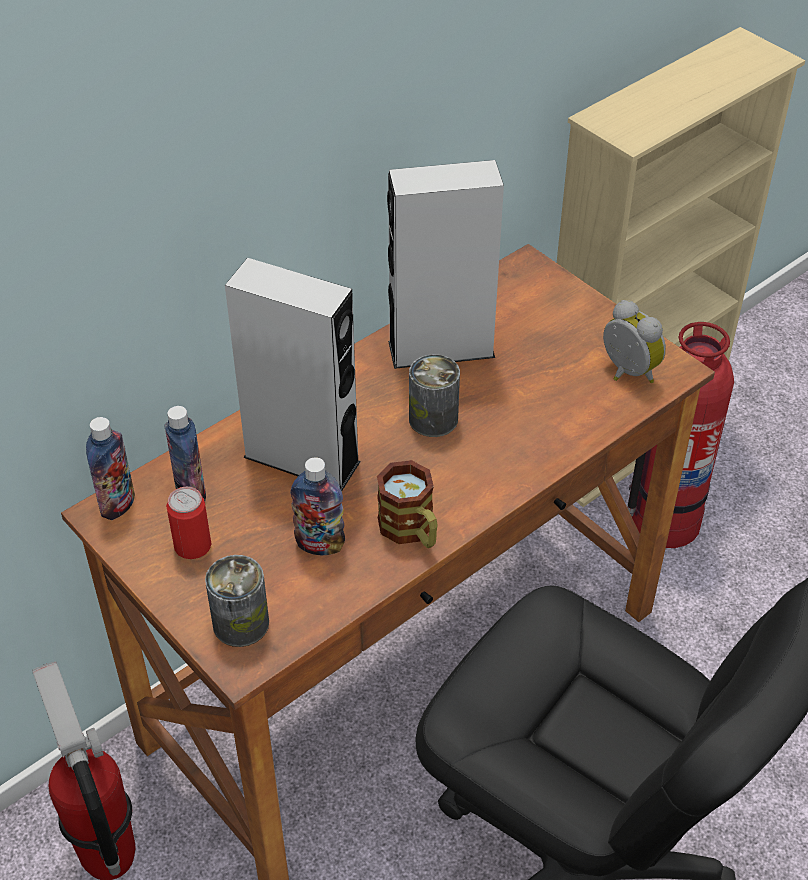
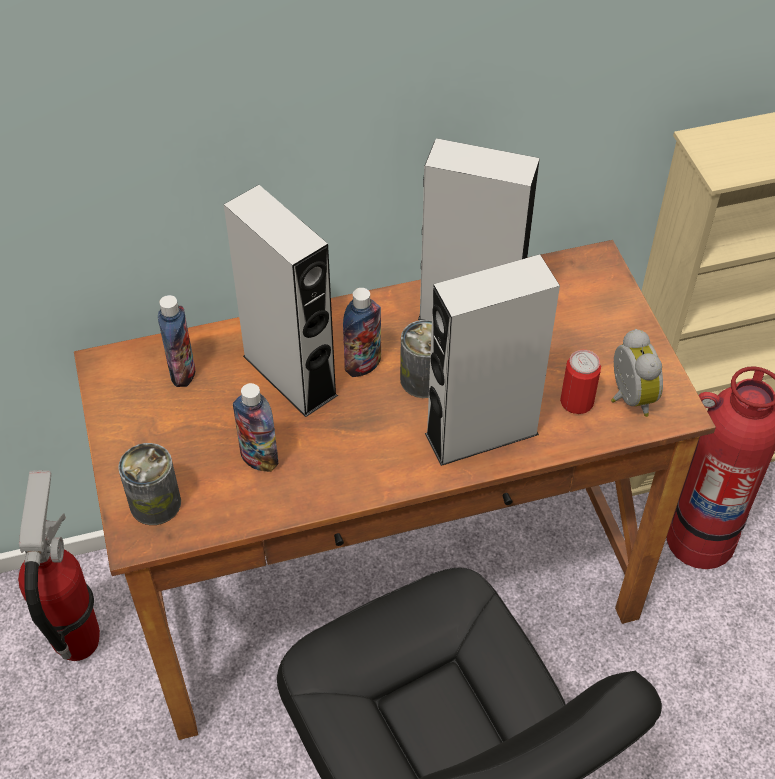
camera: 25 degrees right, 5 degrees up
bottle [86,417,135,520] -> bottle moved to [343,288,381,377]
can [166,487,212,559] -> can moved to [560,350,601,414]
mug [377,460,438,548] -> none
none -> grey speaker [425,254,560,466]

